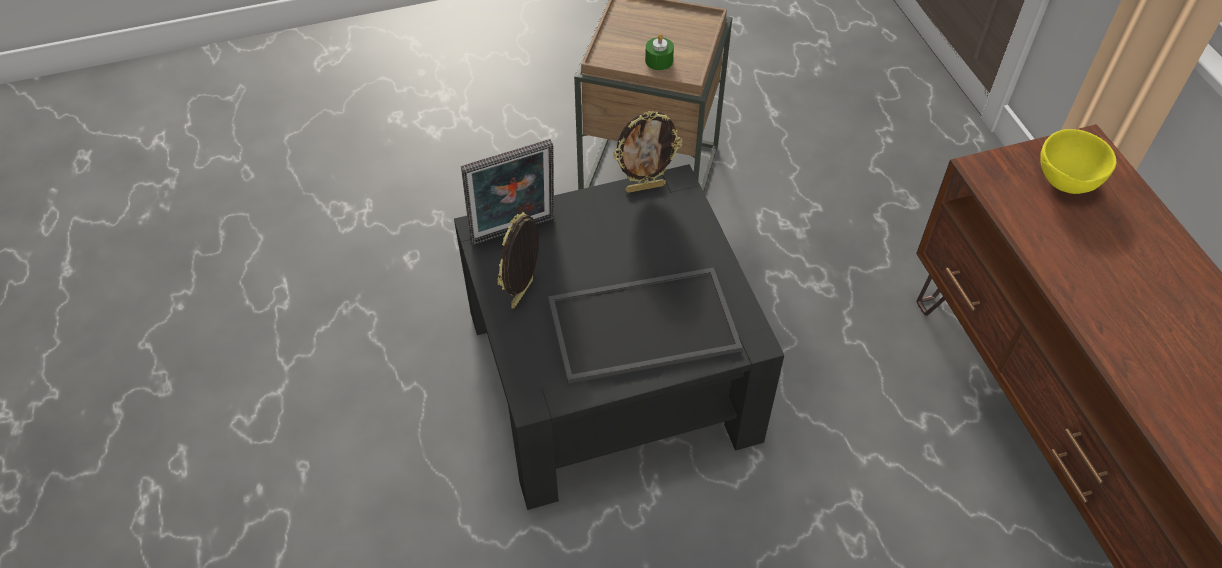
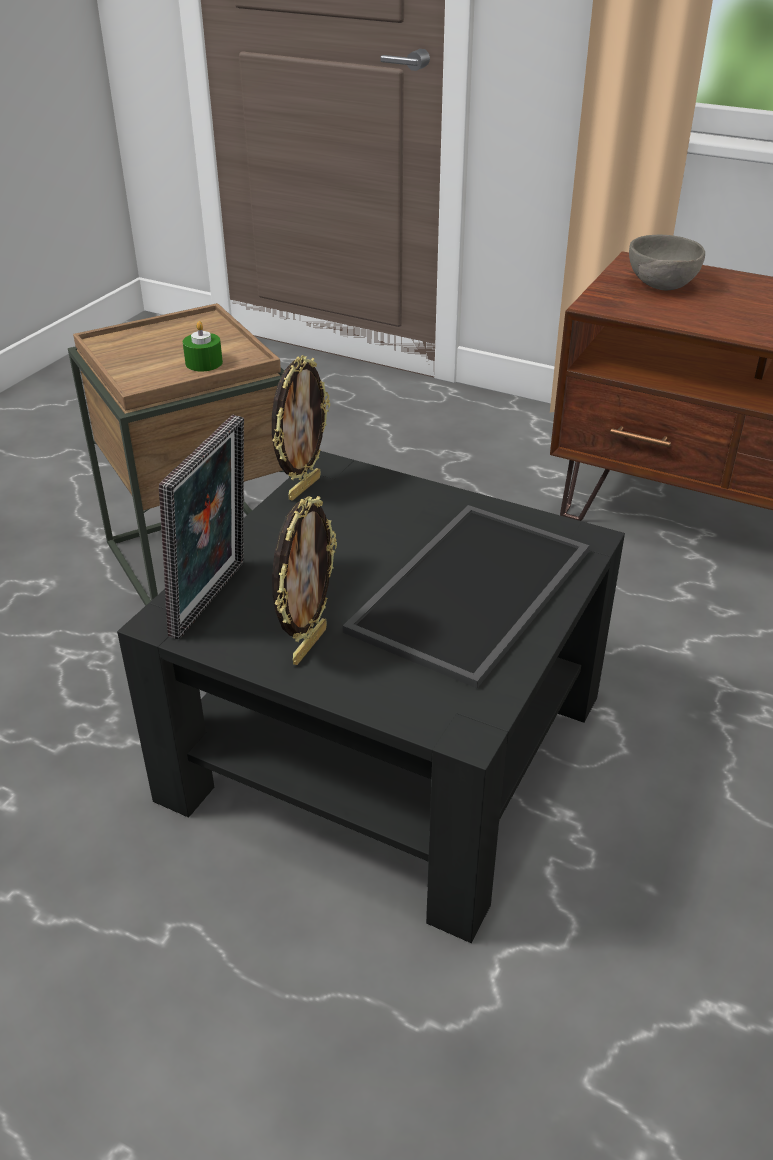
camera: 45 degrees left, 15 degrees down
picture frame [498,212,539,308] -> picture frame turned 135 degrees counterclockwise [272,496,337,665]
yellow bowl [1040,129,1116,194] -> grey bowl [629,235,705,290]

